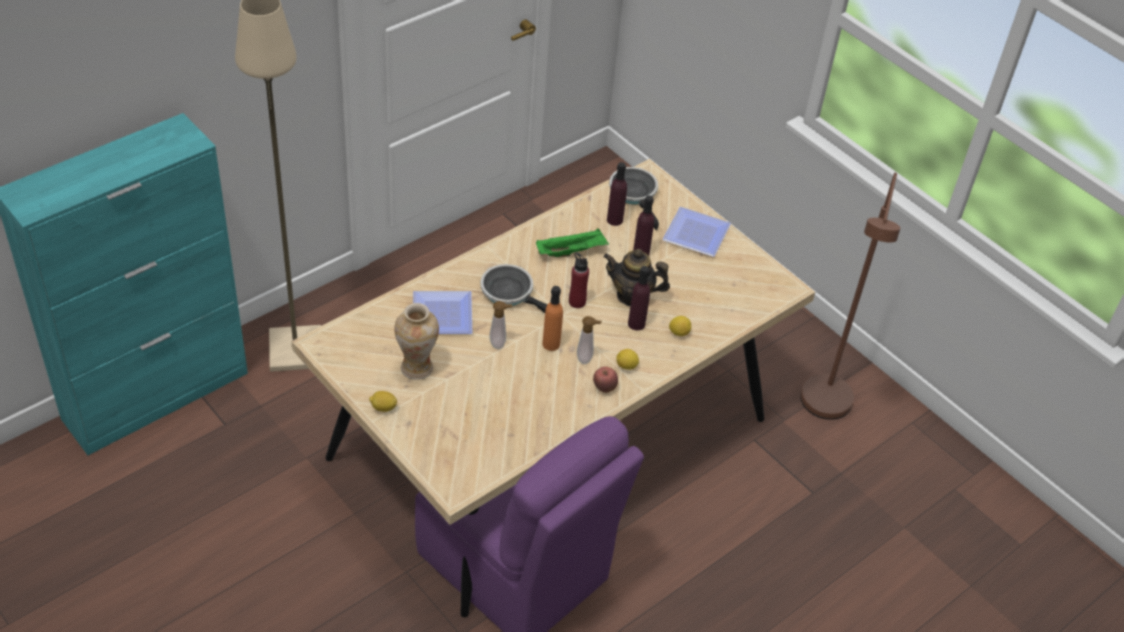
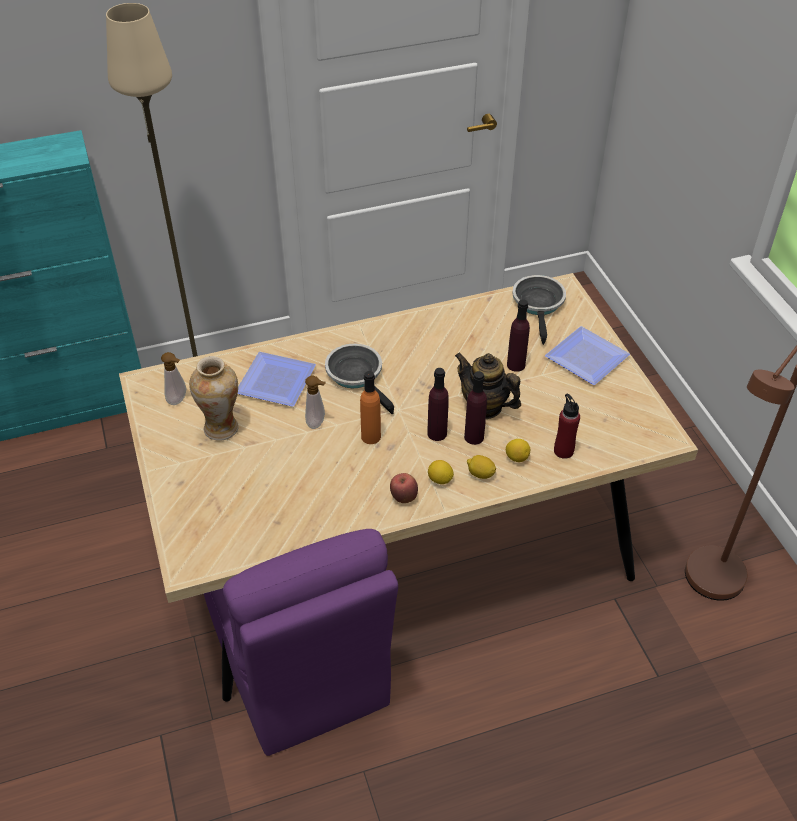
camera: 25 degrees right, 0 degrees up
lemon [369,391,397,412] -> lemon moved to [467,455,496,479]
green tray [536,228,609,257] -> none
red bottle [569,252,589,308] -> red bottle moved to [554,394,580,459]
soap dispenser [577,316,602,364] -> soap dispenser moved to [161,352,187,405]
purple bottle [607,162,627,226] -> purple bottle moved to [427,368,449,441]

